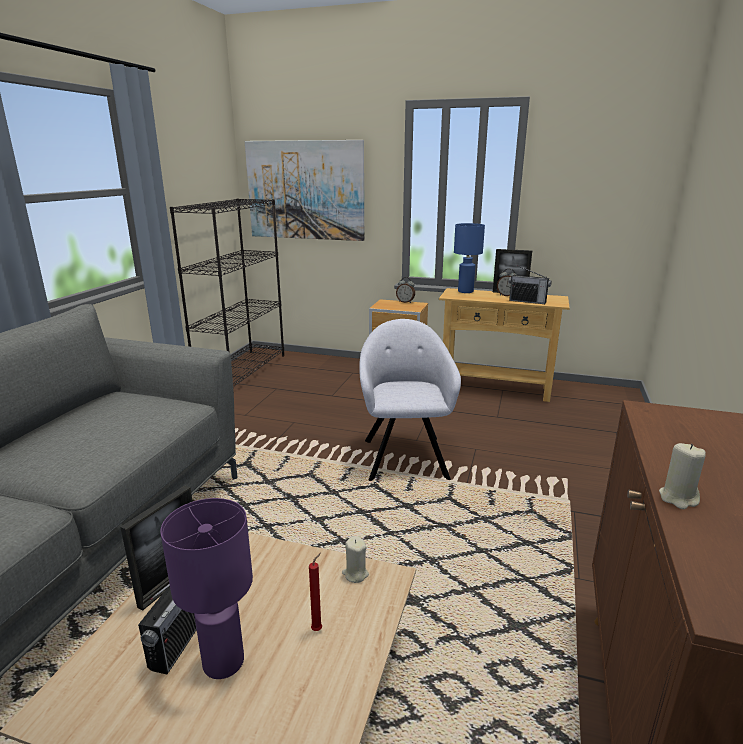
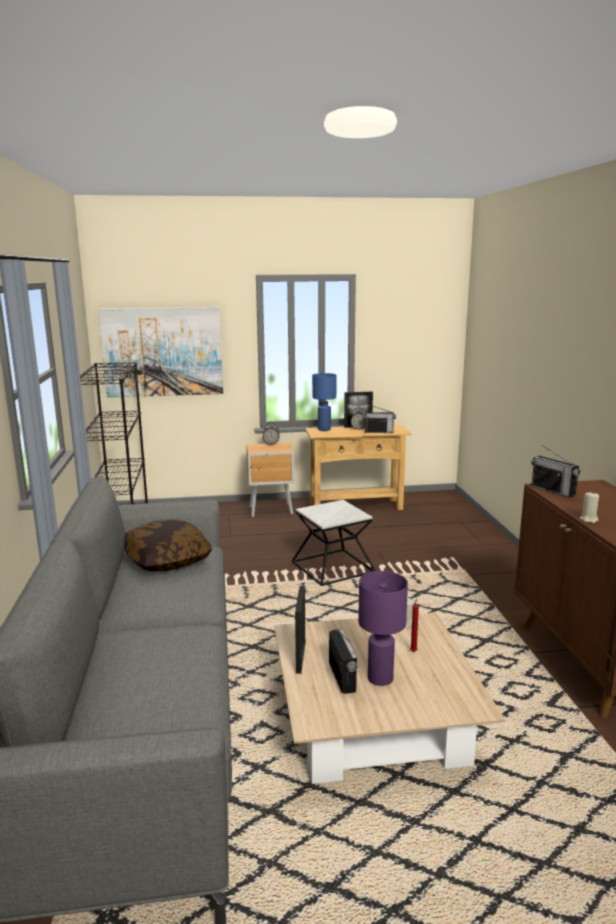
camera: 25 degrees left, 5 degrees down
grey armchair [359,319,461,481] -> side table [292,500,376,586]
none -> pillow [124,520,212,571]
none -> radio [531,445,580,498]

